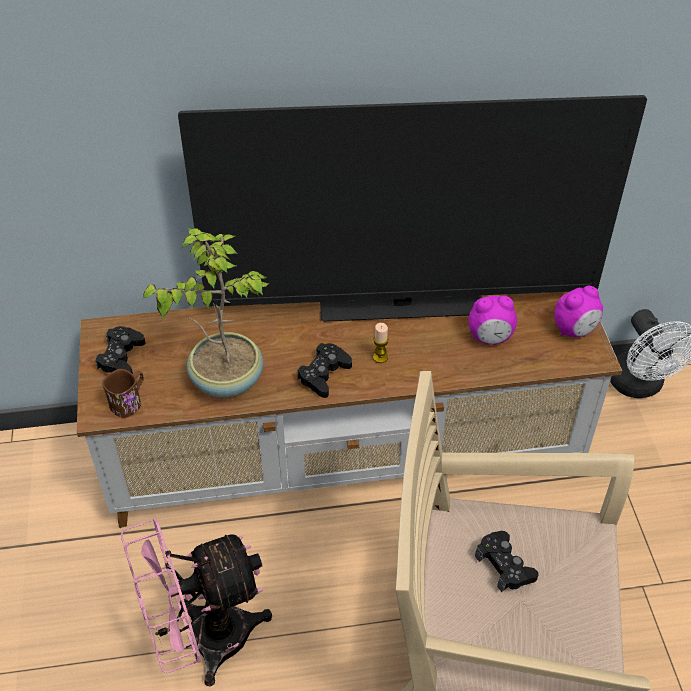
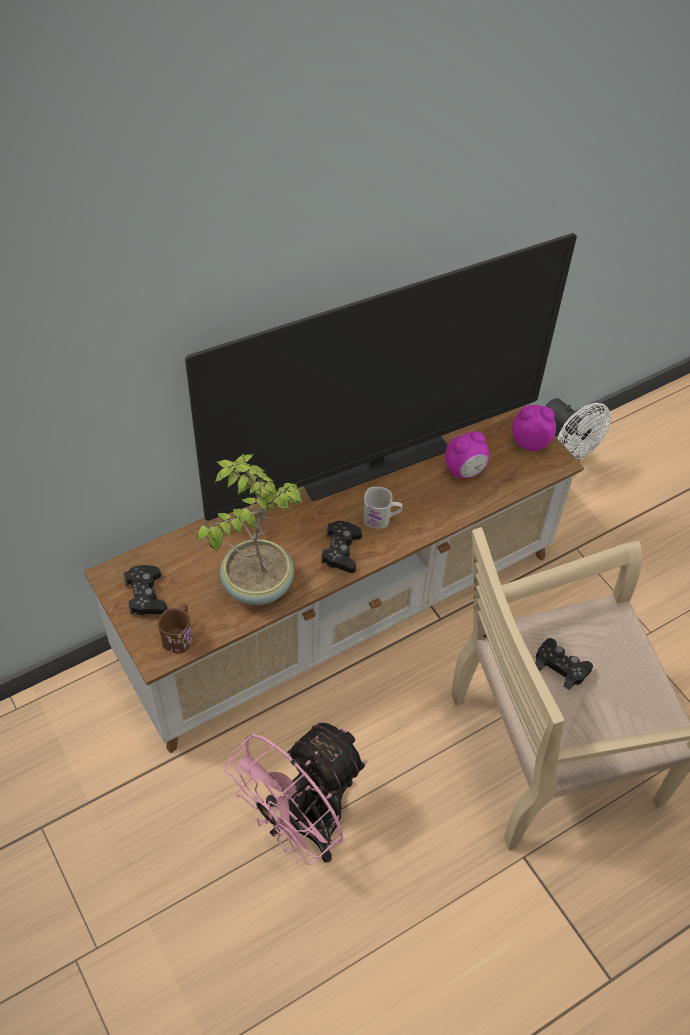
camera: 25 degrees left, 5 degrees up
candle [373,323,389,363] -> white mug [363,487,402,529]
alarm clock [554,286,603,337] -> alarm clock turned 120 degrees counterclockwise [512,405,556,451]

